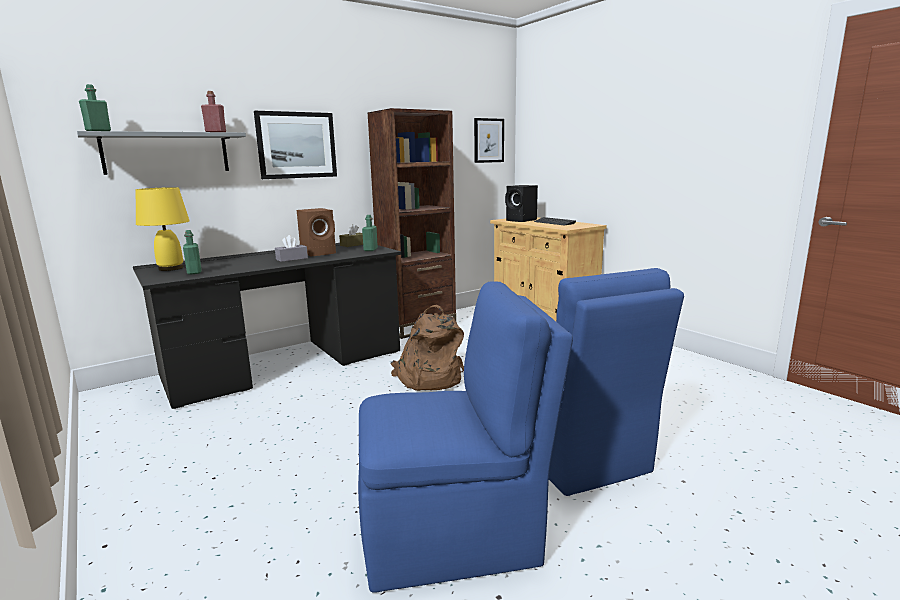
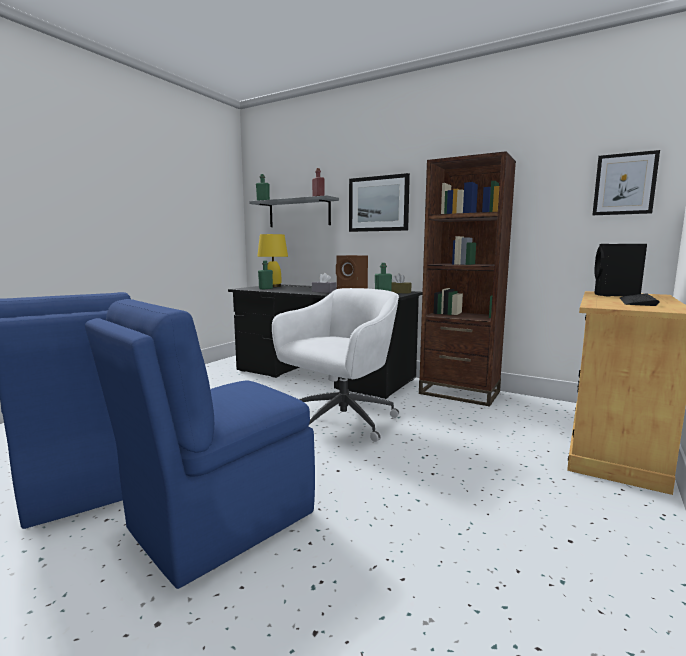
camera: 65 degrees right, 5 degrees down
brown backpack [390,305,464,391] -> white office chair [272,288,399,442]

